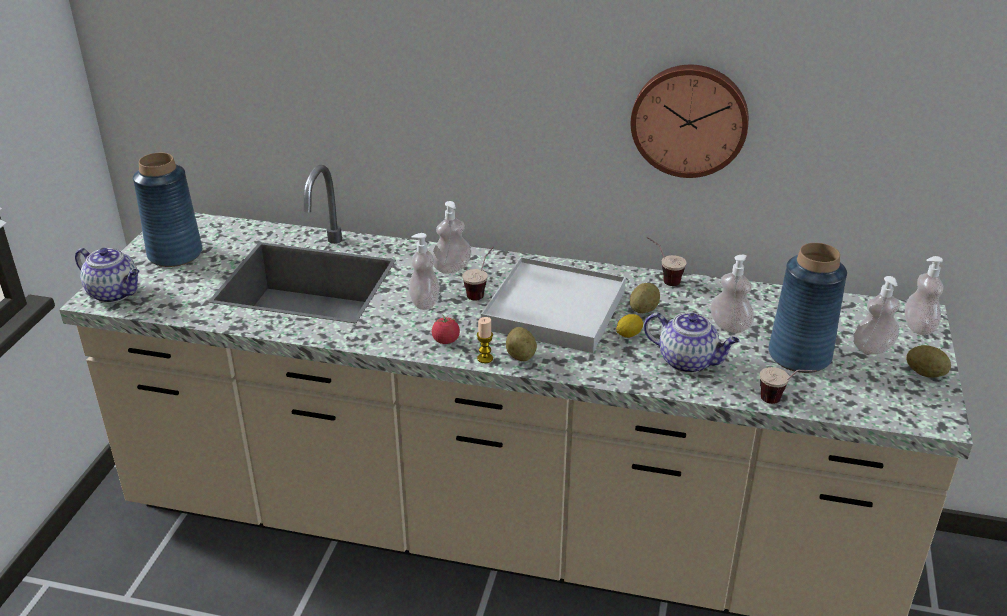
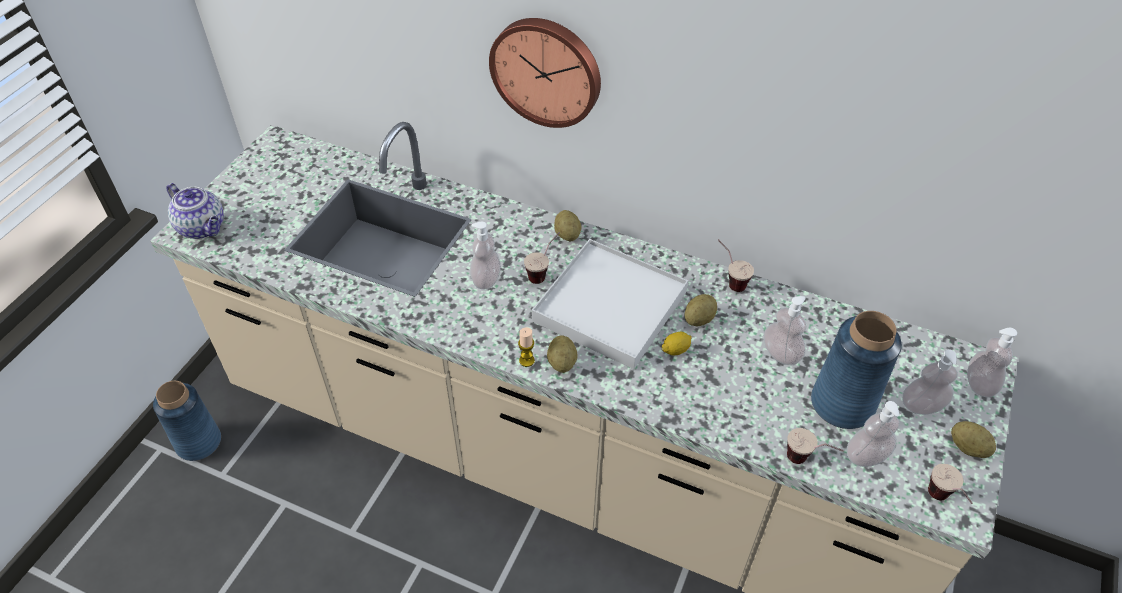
camera: 10 degrees right, 15 degrees up
blue vase [133,153,202,267] -> blue vase moved to [153,381,221,461]
soap dispenser [432,201,471,274] -> soap dispenser moved to [847,401,900,467]
tomato [432,314,460,344] -> none
wall clock [631,65,749,178] -> wall clock moved to [489,18,601,128]
teapot [644,312,739,373] -> none
none -> potato [554,210,581,242]
none -> cup [928,464,972,504]

